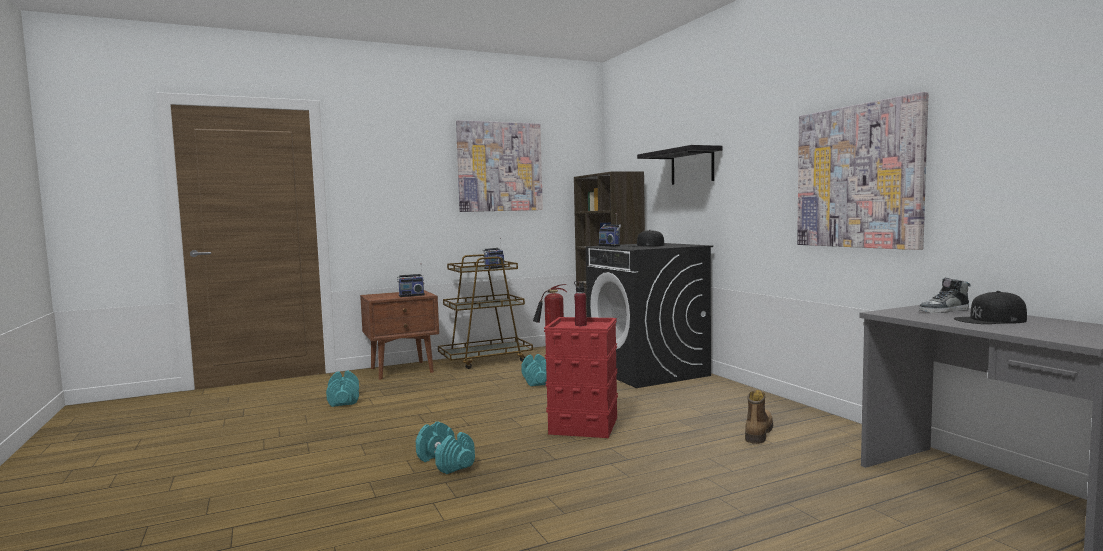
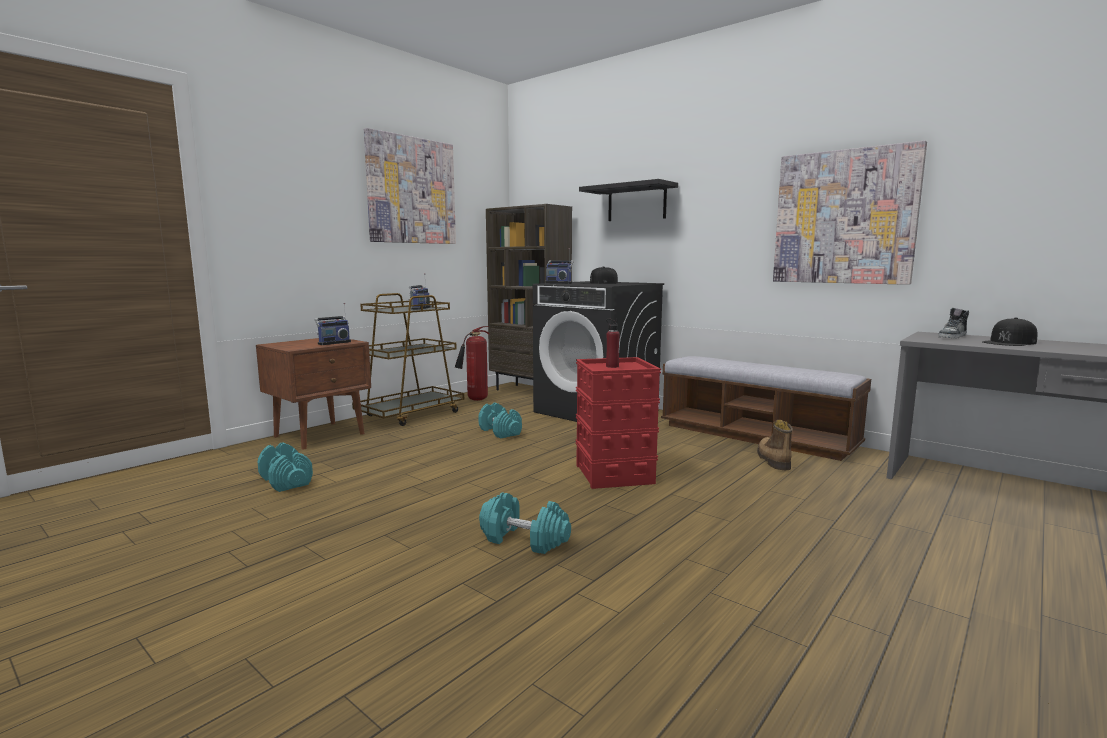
camera: 25 degrees left, 5 degrees up
none -> bench [661,356,871,461]

